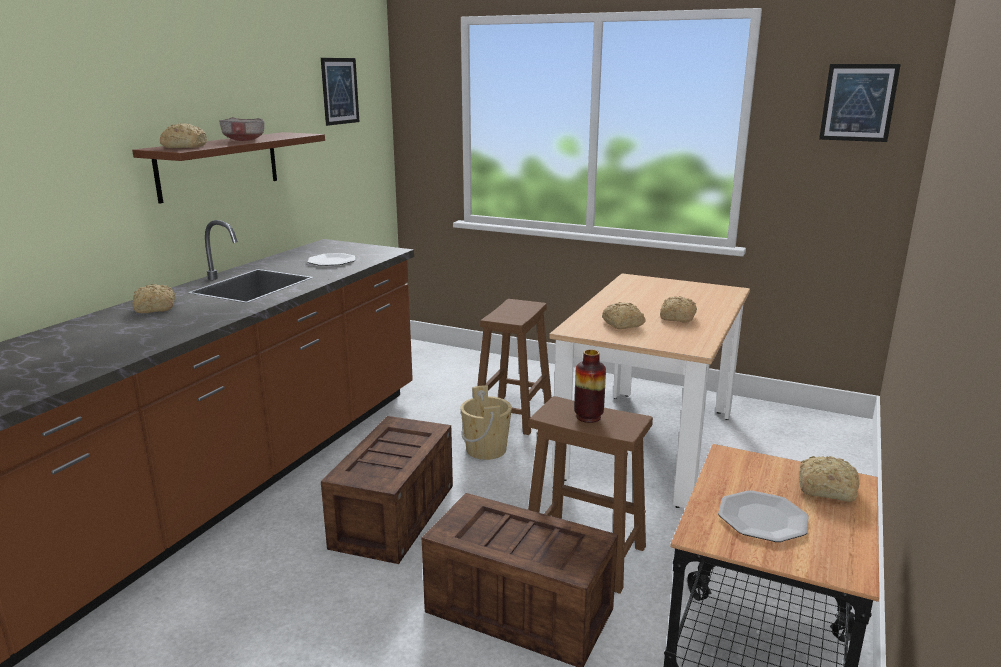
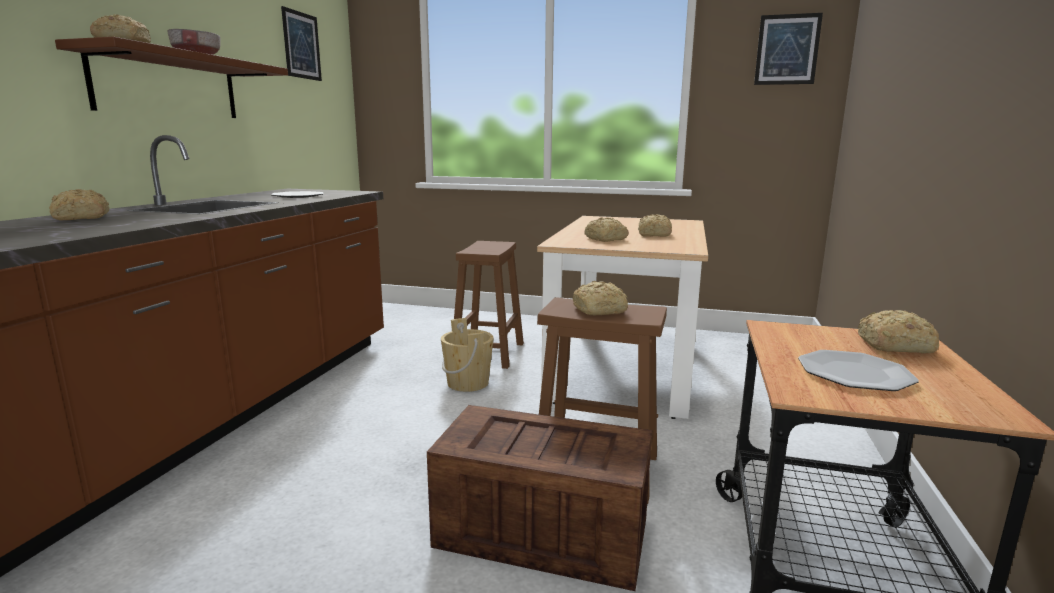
camera: 10 degrees left, 5 degrees down
crate [321,416,453,564] -> none
vase [574,350,606,423] -> bread [572,281,628,315]

